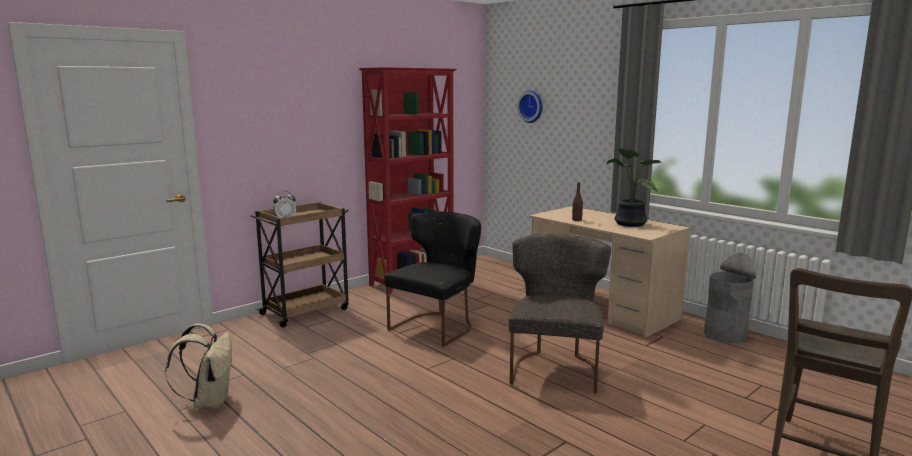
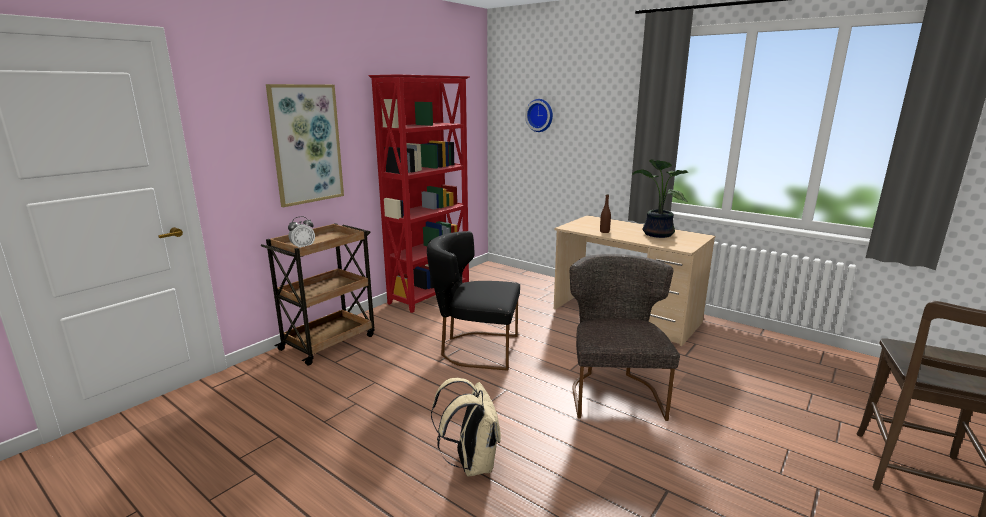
camera: 10 degrees left, 5 degrees up
beige backpack [165,323,232,409] -> beige backpack moved to [431,378,501,476]
black chair [384,211,481,346] -> black chair turned 105 degrees counterclockwise [427,231,520,371]
grey trash can [704,253,756,344] -> none
none -> picture [266,84,344,207]

